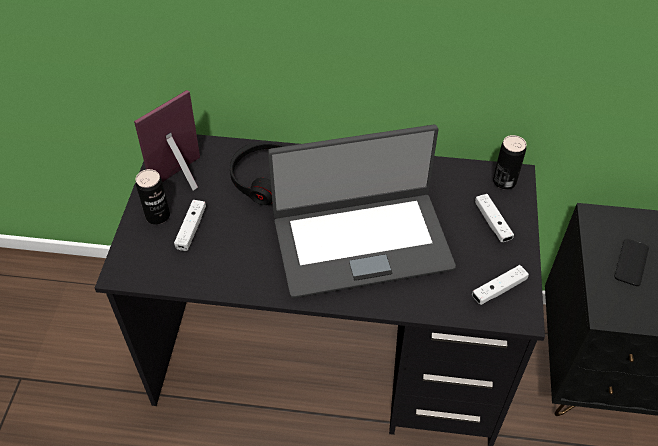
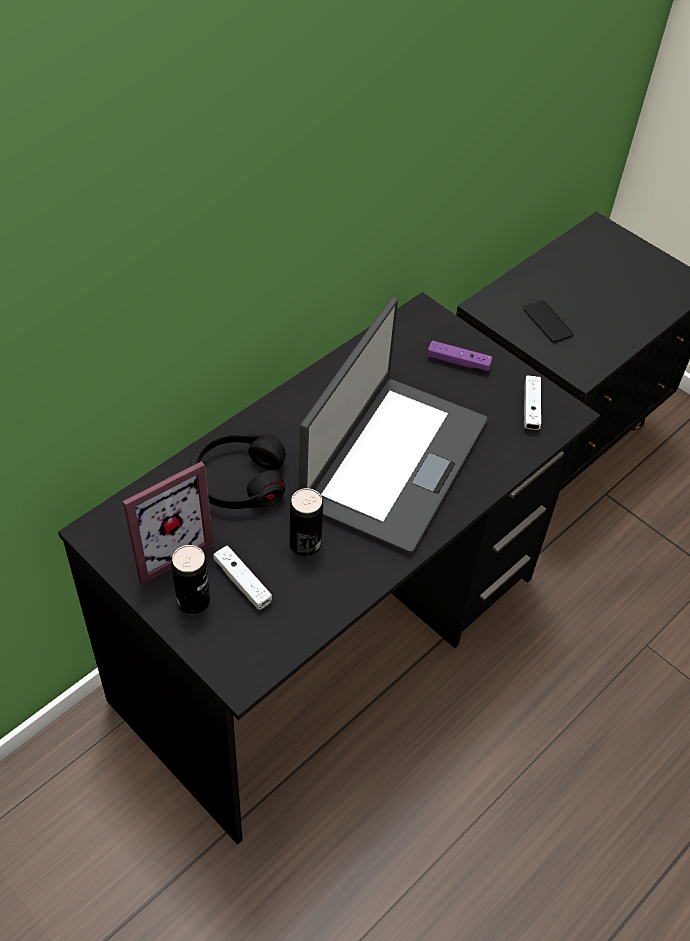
camera: 55 degrees left, 0 degrees up
picture frame [134,90,200,190] -> picture frame turned 120 degrees counterclockwise [123,461,214,584]
white game controller [475,194,514,242] -> purple game controller [428,341,492,371]
can [493,135,526,190] -> can moved to [290,488,323,557]

